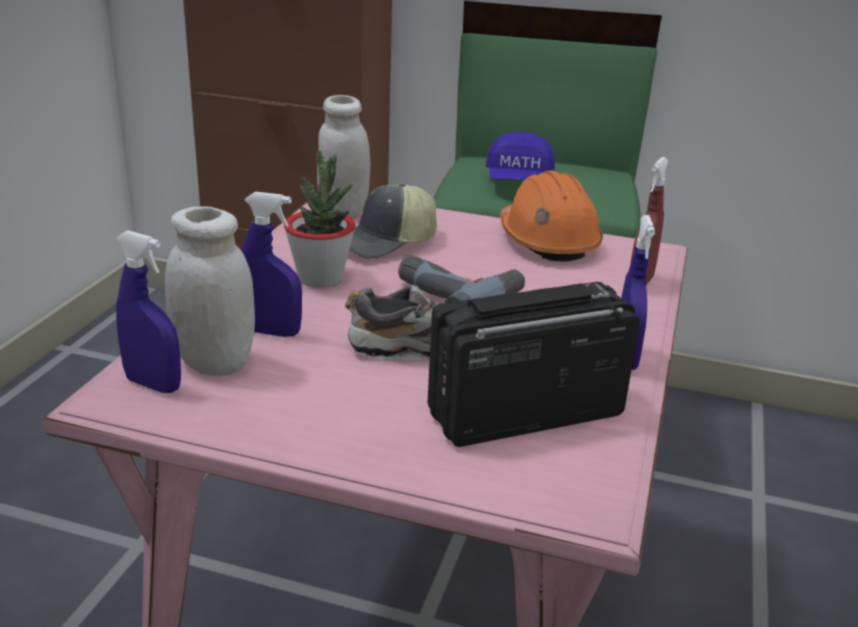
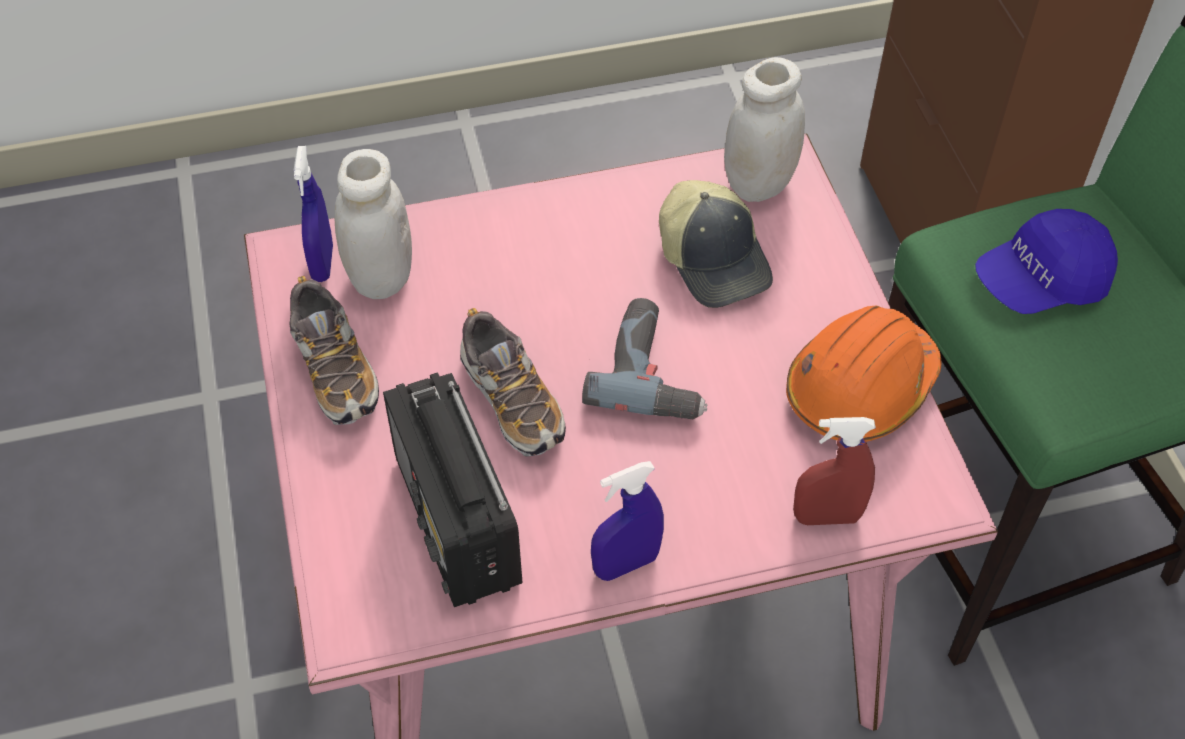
camera: 60 degrees right, 25 degrees up
blue spray bottle [242,192,302,337] -> none
potted plant [284,150,355,288] -> none
cap [349,183,437,259] -> cap turned 135 degrees counterclockwise [659,180,773,308]
radio [428,282,640,447] -> radio turned 150 degrees counterclockwise [383,373,522,607]
none -> shoe [289,276,379,425]

